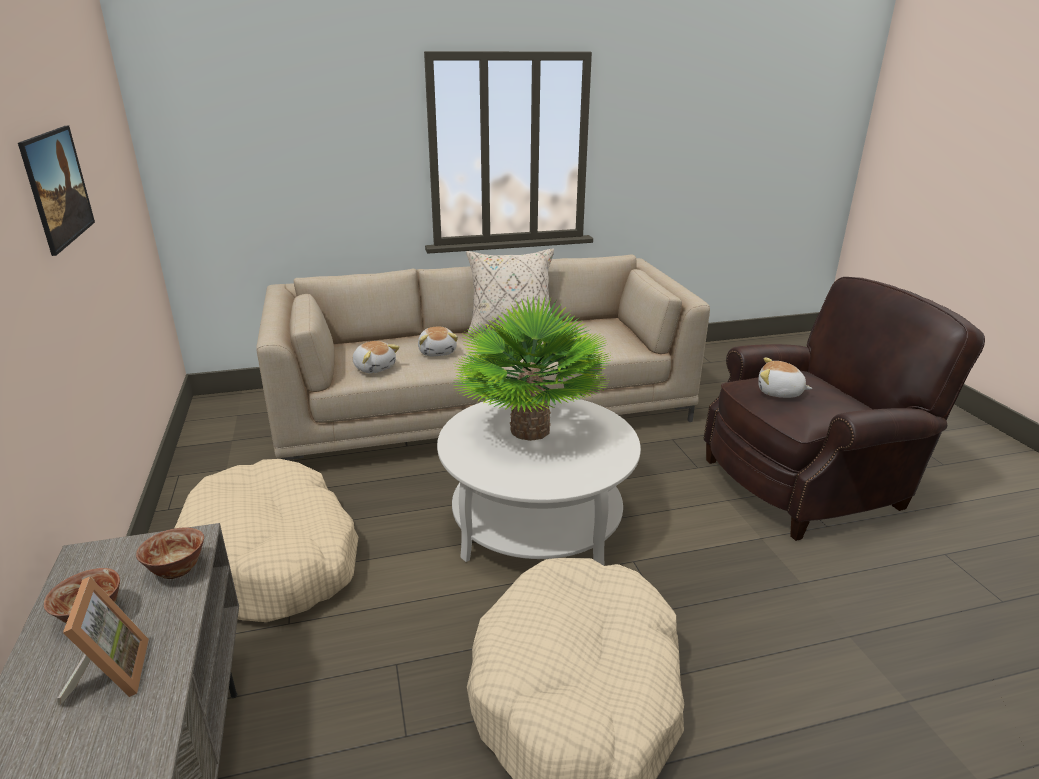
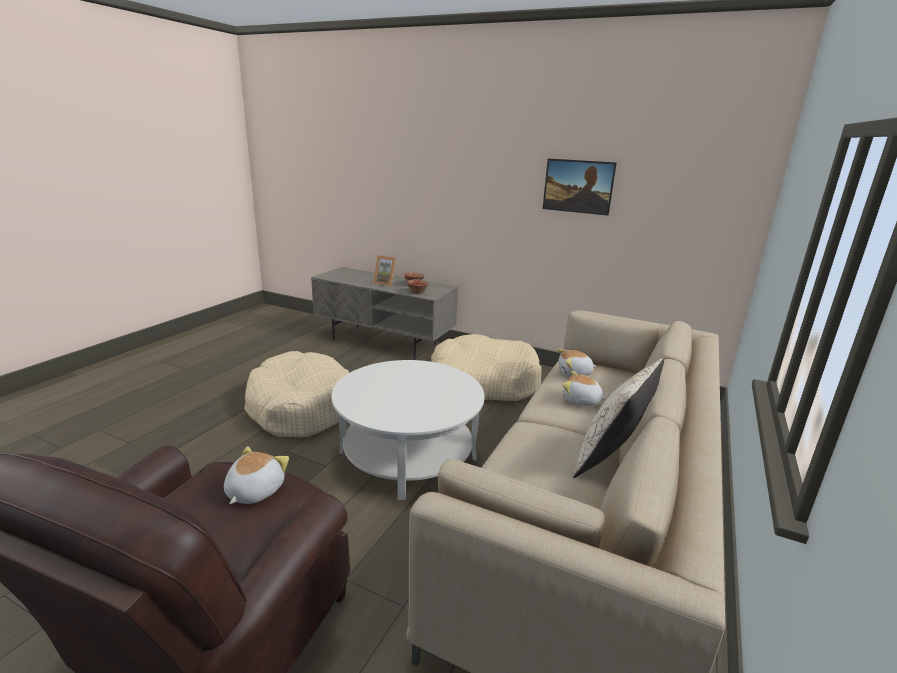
camera: 130 degrees right, 5 degrees down
potted plant [452,297,613,441] -> none
plush toy [758,357,812,398] -> plush toy turned 45 degrees counterclockwise [224,446,289,504]

